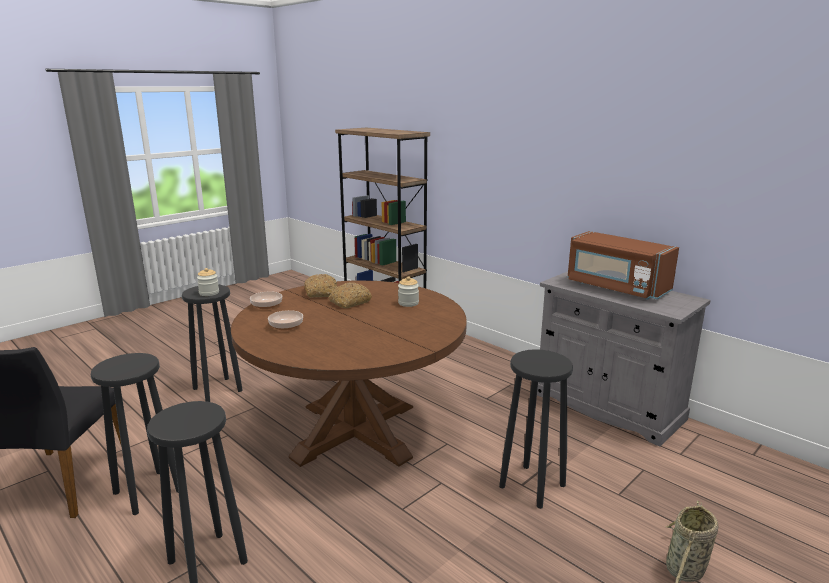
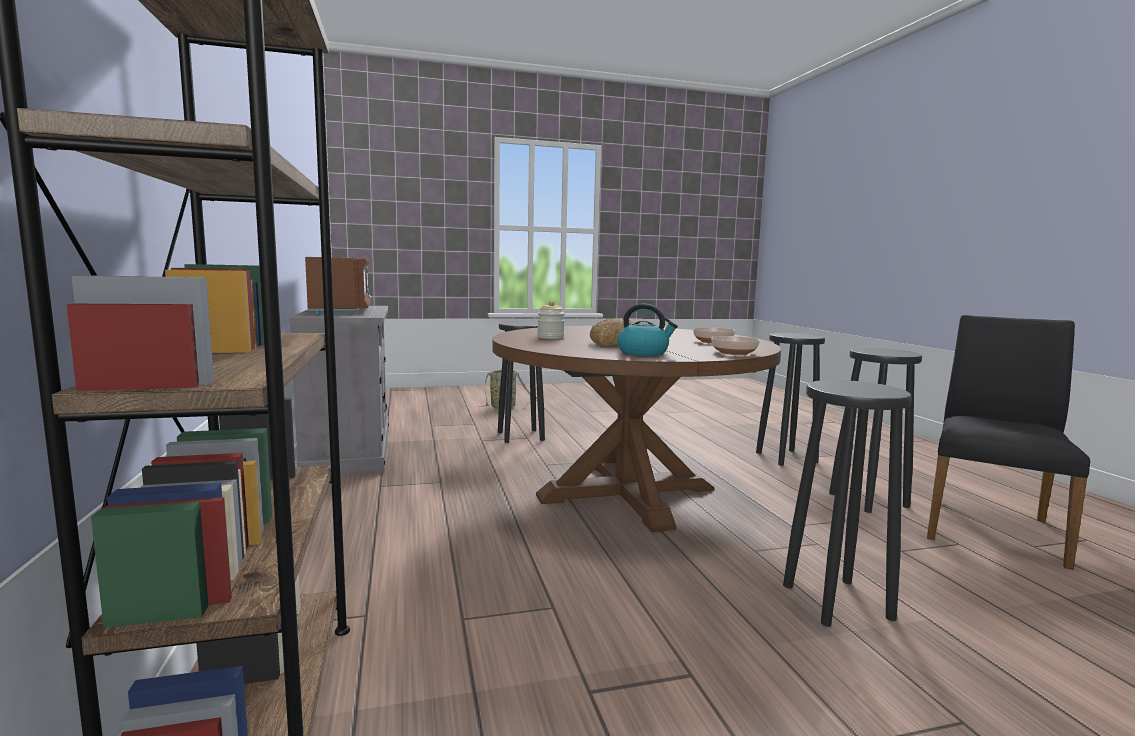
camera: 150 degrees left, 10 degrees down
jar [197,268,219,296] -> none
bread [304,274,337,298] -> kettle [617,304,678,356]

